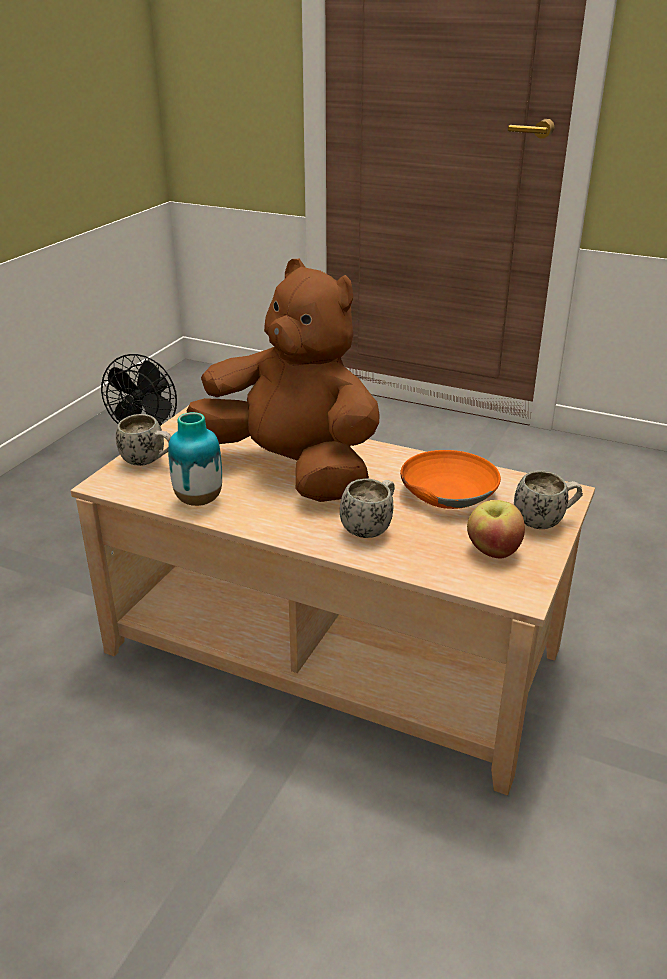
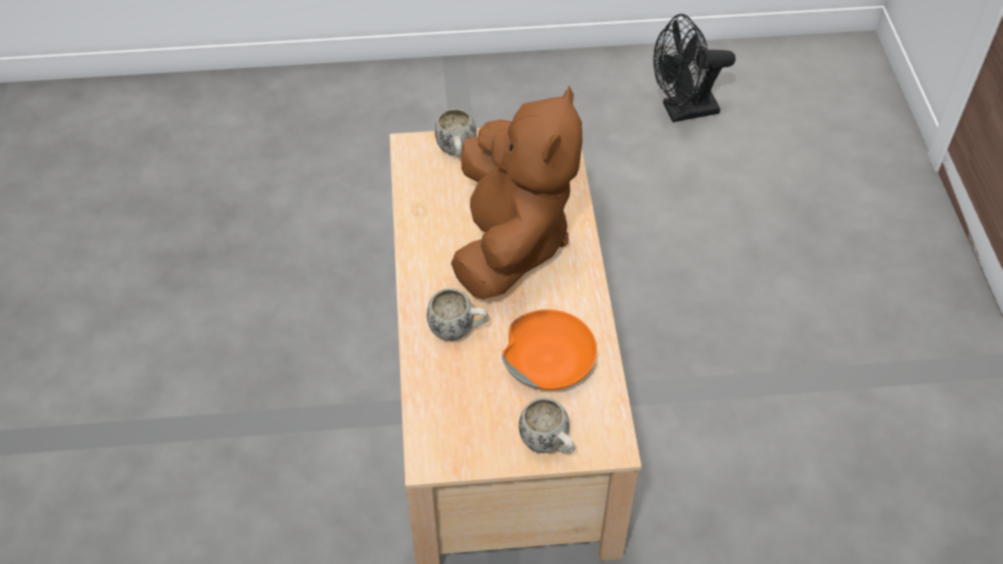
camera: 60 degrees right, 20 degrees up
vase [168,412,222,506] -> none
apple [467,500,525,558] -> none

